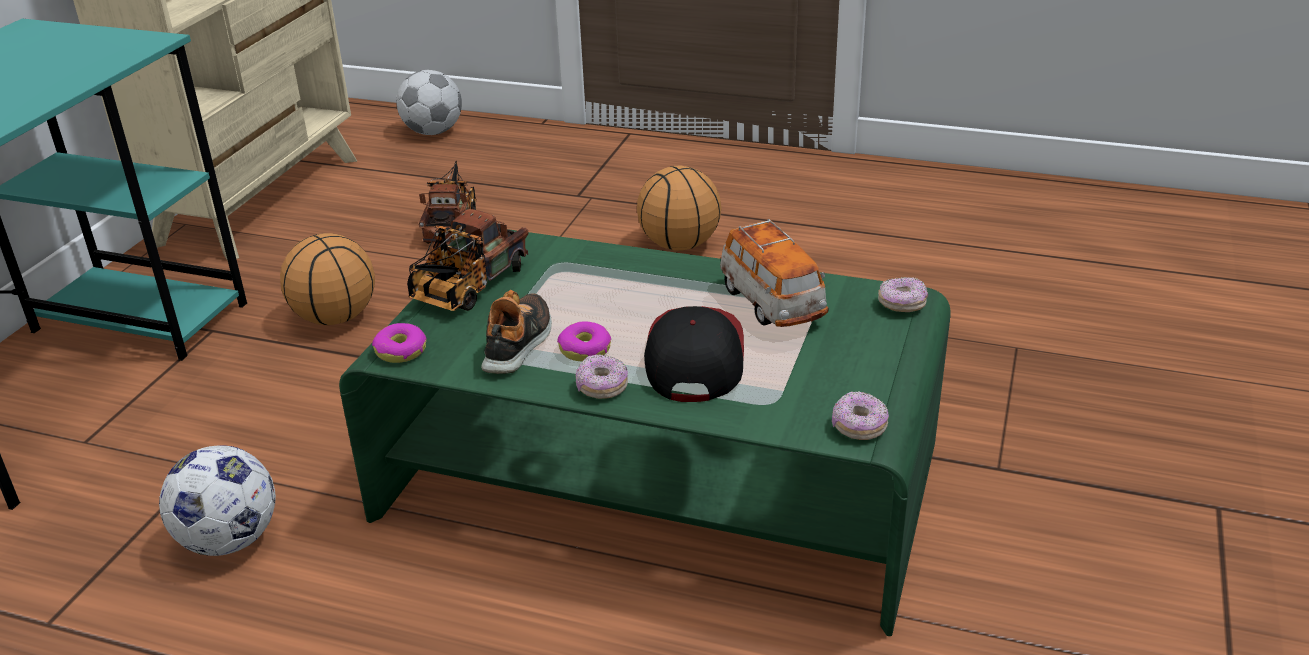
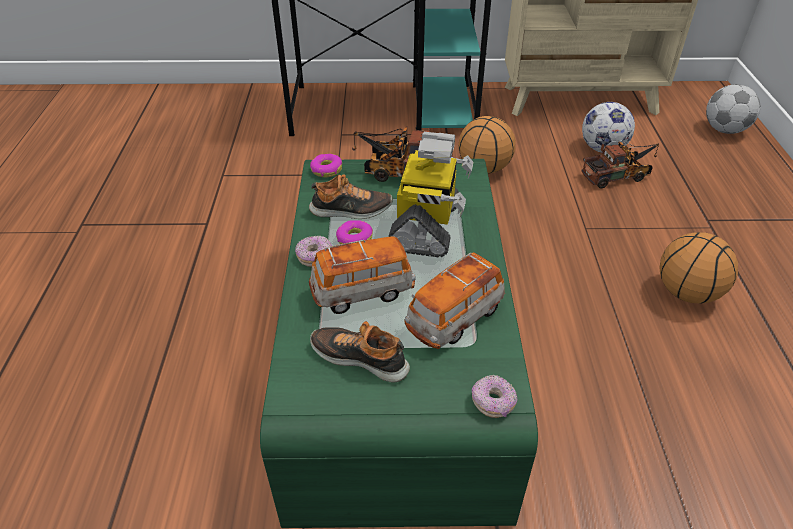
camera: 70 degrees right, 10 degrees up
football [159,446,276,556] -> football moved to [582,102,635,153]
cap [644,306,744,402] -> toy car [309,236,416,314]
donut [832,391,889,440] -> none
none -> shoe [310,321,410,383]
none -> toy robot [388,132,473,258]

